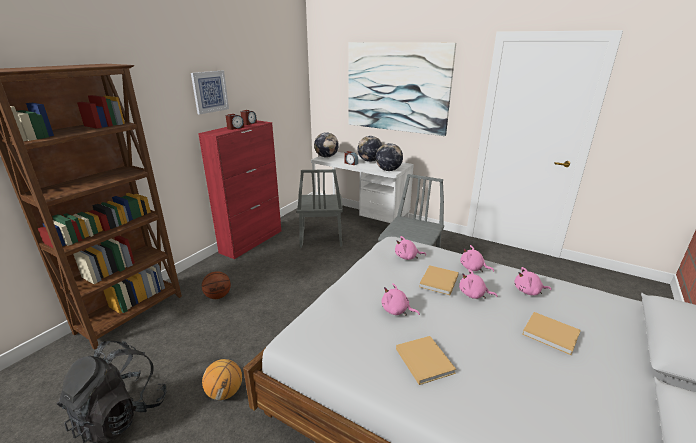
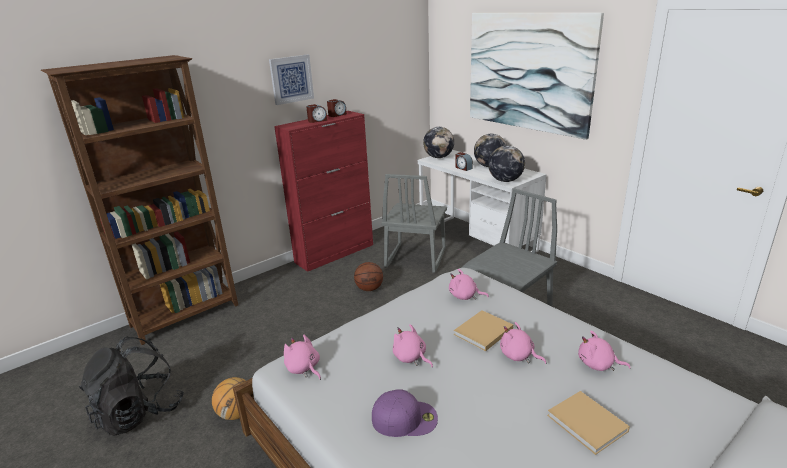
camera: 20 degrees right, 0 degrees up
basketball [202,271,231,299] -> basketball moved to [354,262,383,291]
beige book [396,336,456,385] -> purple cap [372,389,438,437]
pink plush toy [460,245,494,272] -> pink plush toy moved to [284,335,321,380]

